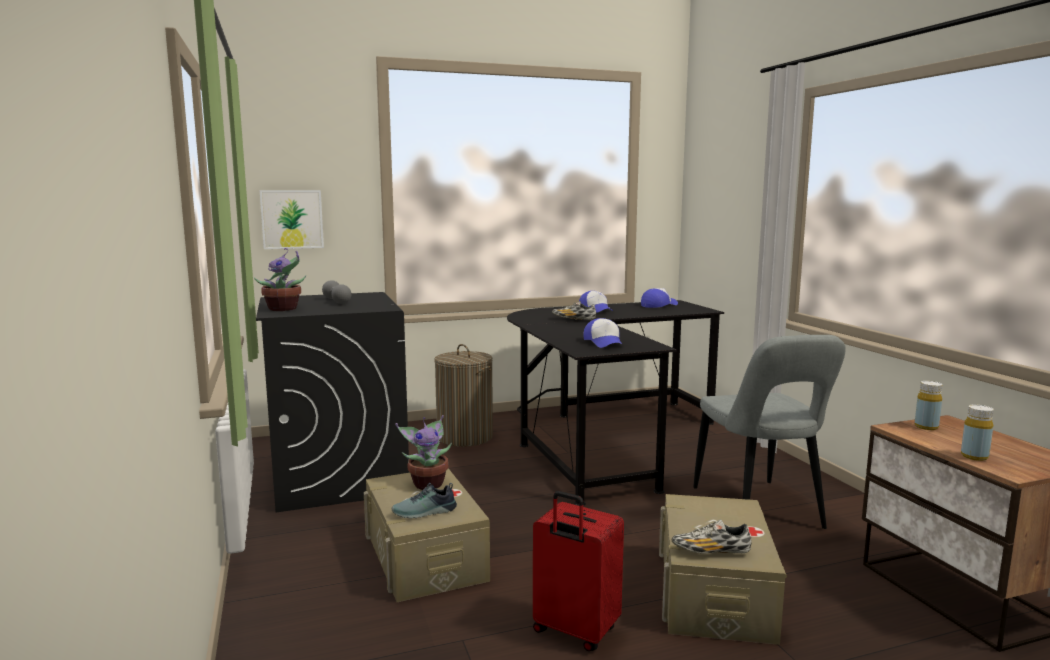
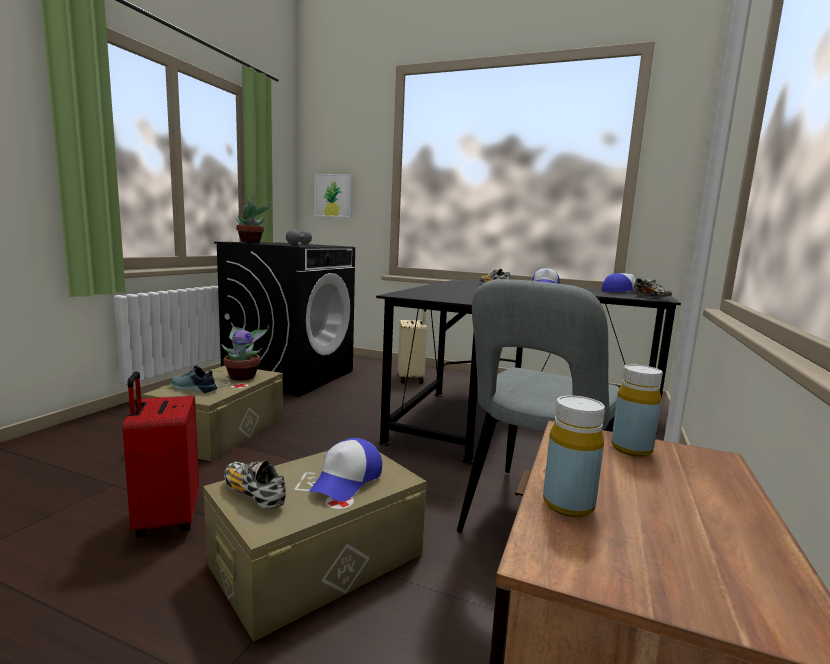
camera: 40 degrees right, 0 degrees up
laundry basket [434,344,493,447] -> beige suitcase [398,309,427,384]
cap [583,318,624,348] -> cap moved to [309,438,382,502]
none -> shoe [634,277,672,298]

